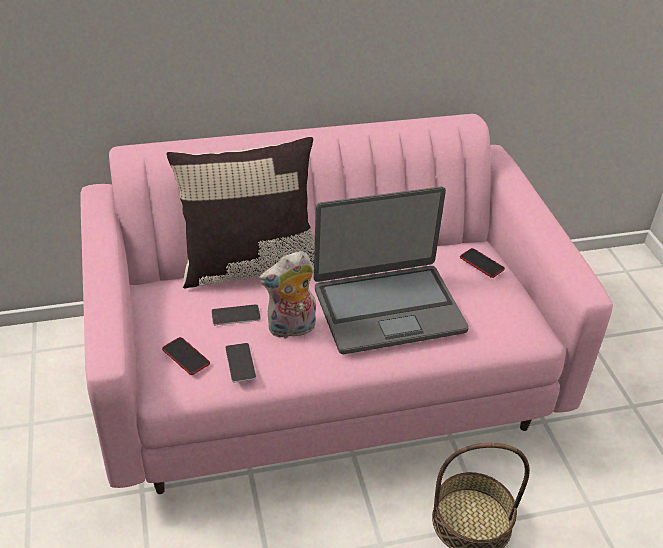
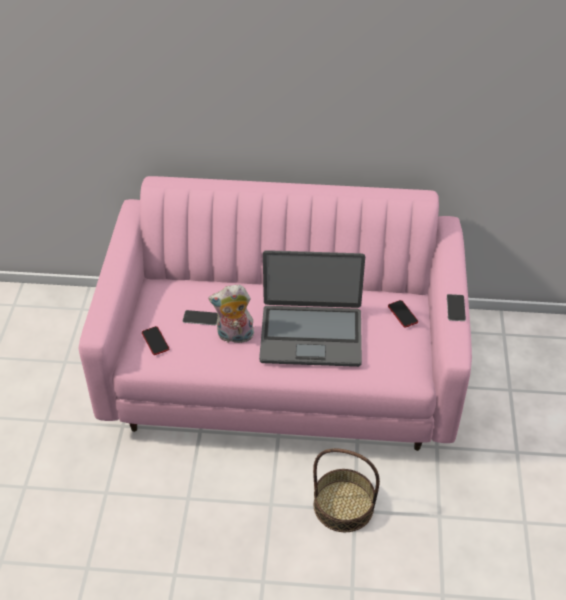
camera: 20 degrees right, 5 degrees up
pillow [166,137,315,288] -> none
phone [225,343,256,382] -> phone moved to [447,294,466,321]

